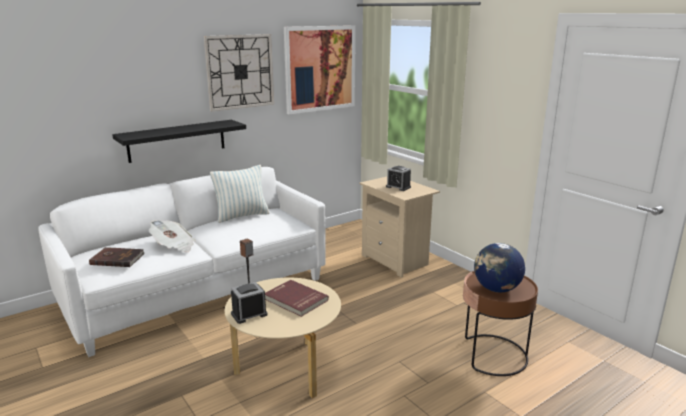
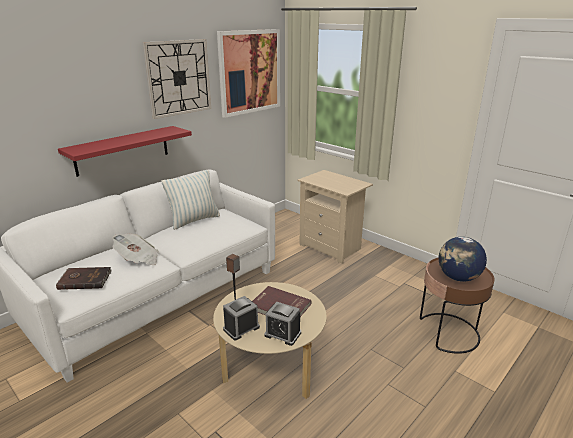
camera: 10 degrees left, 5 degrees up
black shelf [112,120,246,163] -> red shelf [58,126,192,177]
alarm clock [386,166,411,191] -> alarm clock moved to [264,302,301,346]

